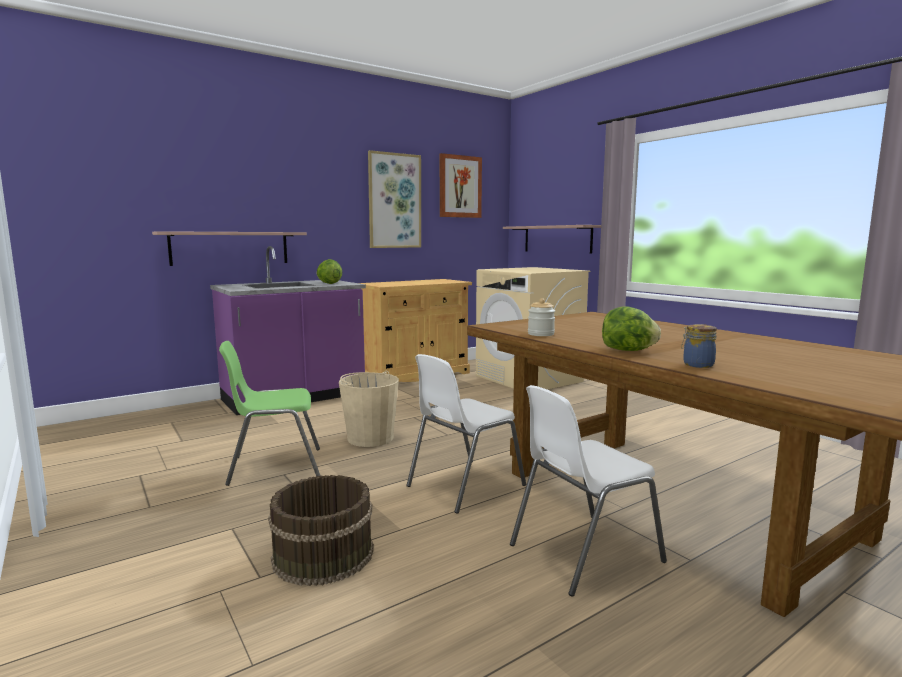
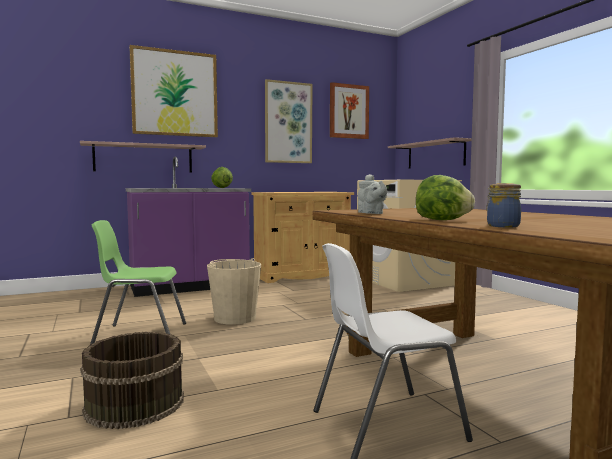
camera: 10 degrees right, 5 degrees down
white chair [406,354,526,514] -> none
jar [528,298,555,336] -> grey teapot [358,174,388,214]
none -> picture [129,45,218,137]

